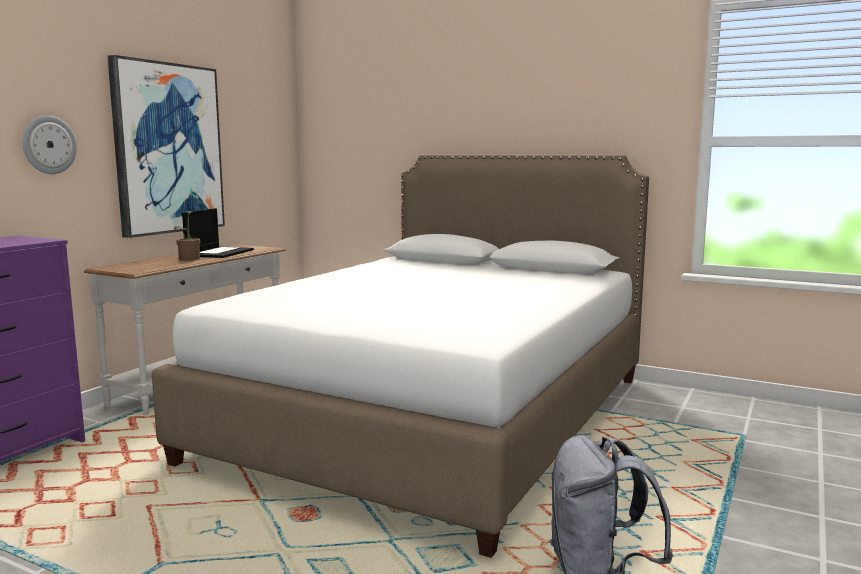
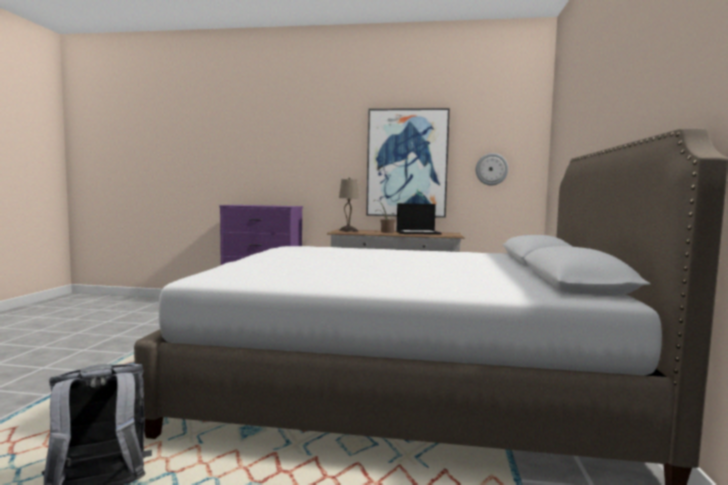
camera: 70 degrees right, 5 degrees down
wall clock [22,115,77,174] -> wall clock moved to [476,153,509,185]
none -> beige table lamp [339,178,359,231]

